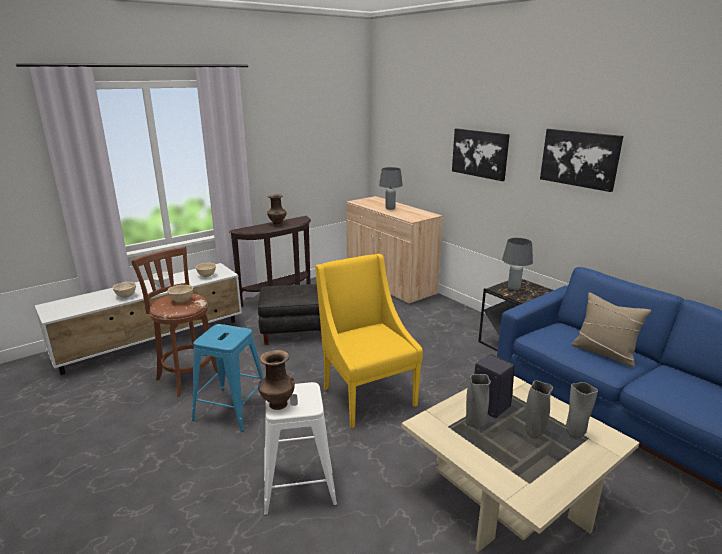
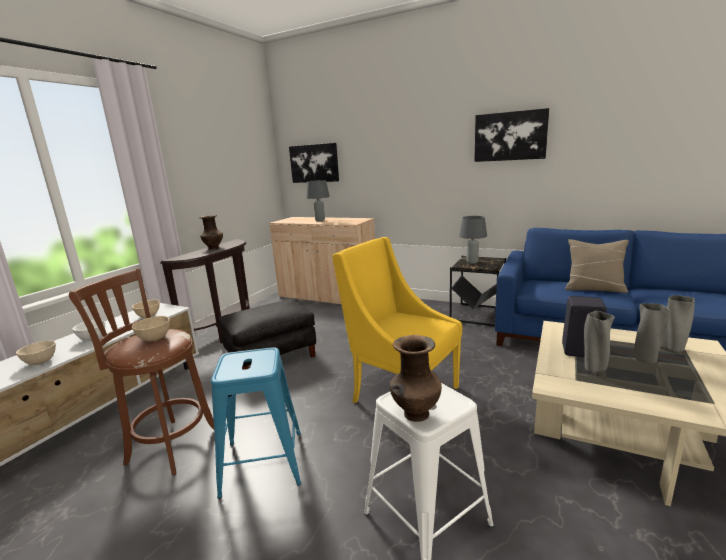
camera: 25 degrees left, 5 degrees down
picture [452,128,510,181] -> picture moved to [289,143,339,183]

